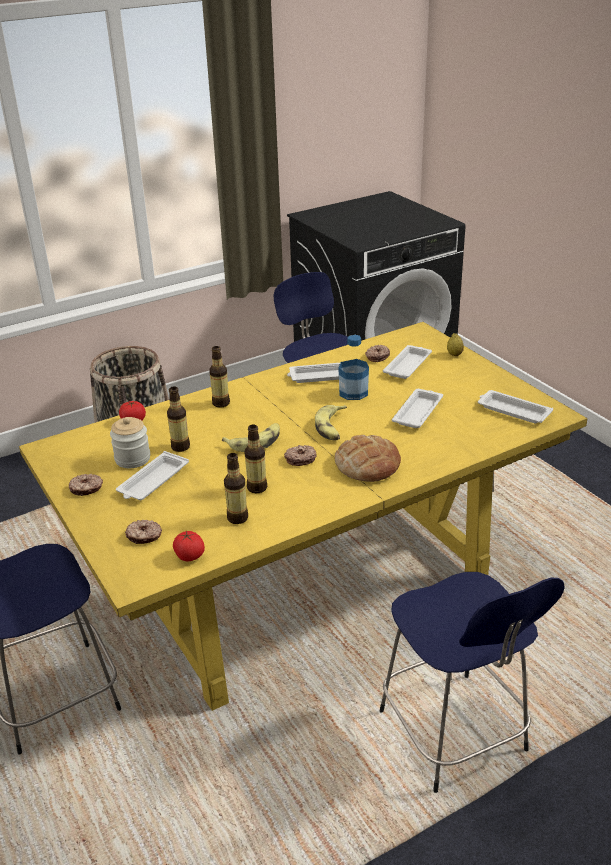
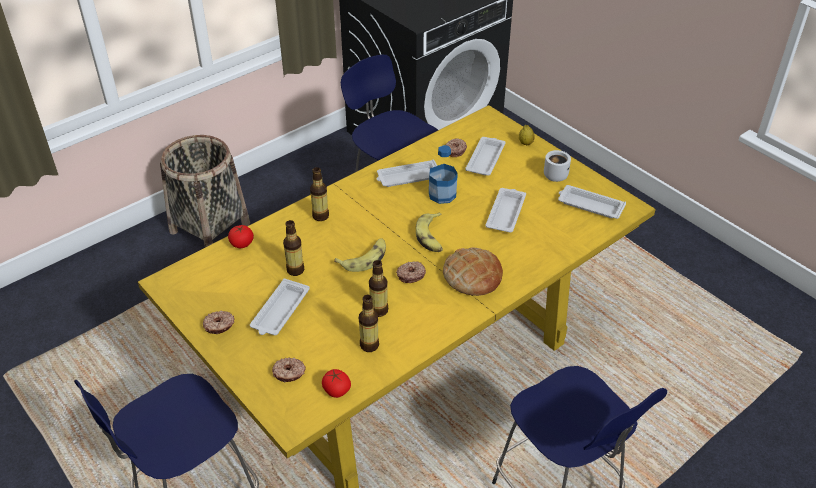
camera: 10 degrees left, 10 degrees up
jar [110,417,150,468] -> none
none -> white mug [544,150,571,182]

